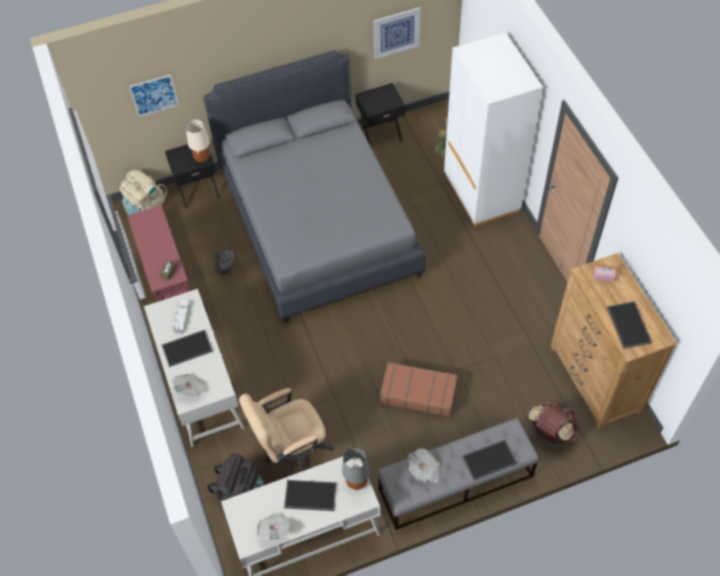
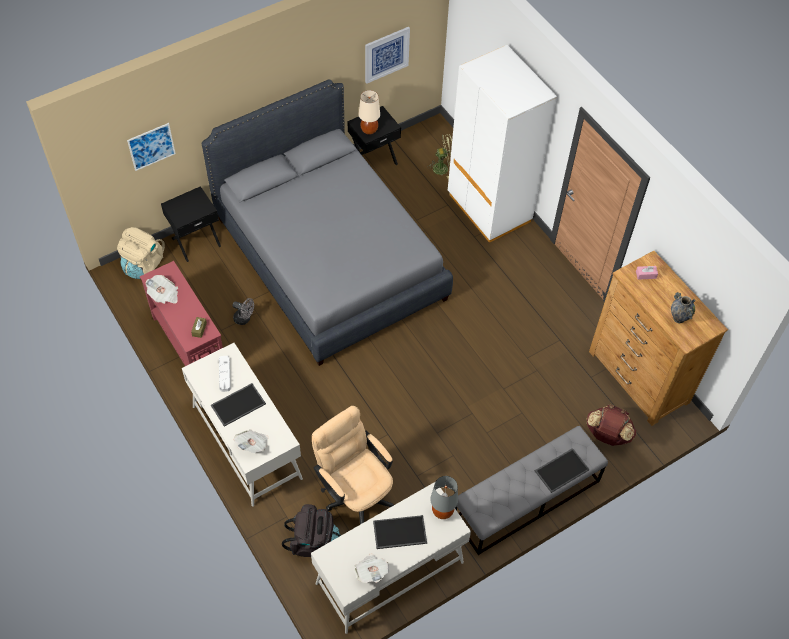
camera: 15 degrees left, 0 degrees up
beige table lamp [186,119,210,163] -> beige table lamp moved to [359,90,380,135]
beige office chair [239,388,334,472] -> beige office chair turned 90 degrees clockwise [312,406,394,525]
brown suitcase [380,362,458,417] -> none
newspaper [408,448,440,483] -> newspaper moved to [146,275,178,304]
tray [607,301,652,349] -> vase [671,292,696,323]

